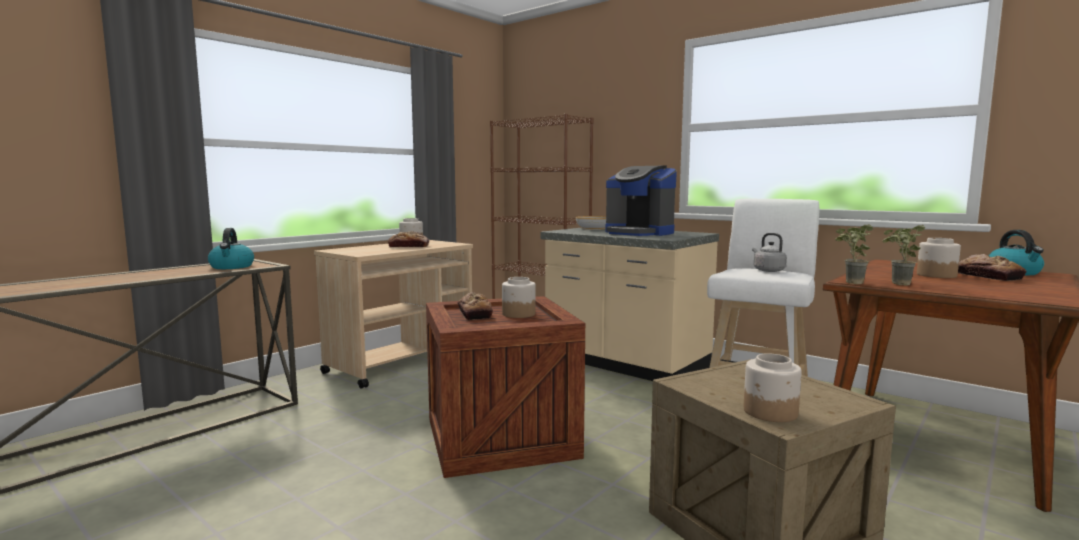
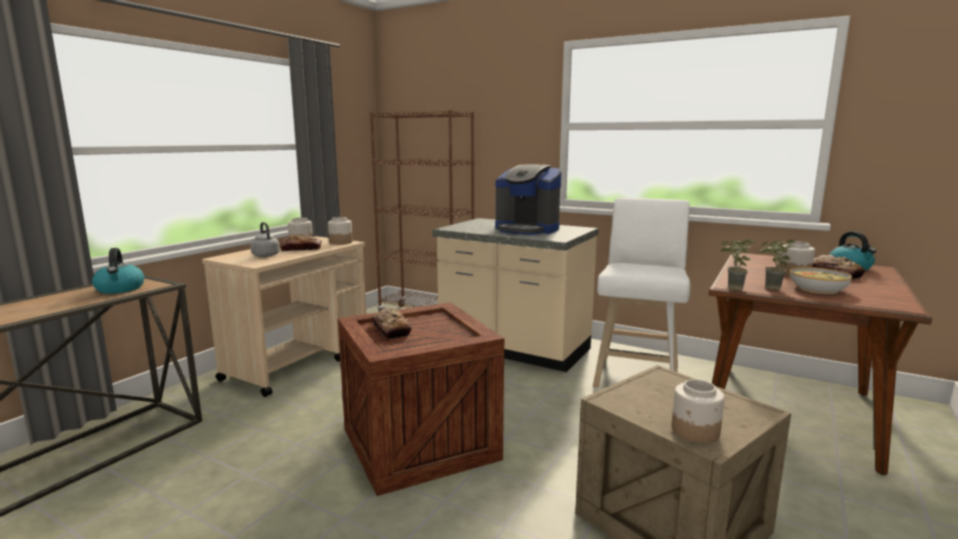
camera: 10 degrees left, 5 degrees up
jar [502,277,536,318] -> jar moved to [328,217,352,245]
bowl [576,216,606,230] -> bowl moved to [790,267,852,294]
grey kettle [752,233,787,272] -> grey kettle moved to [250,222,280,257]

